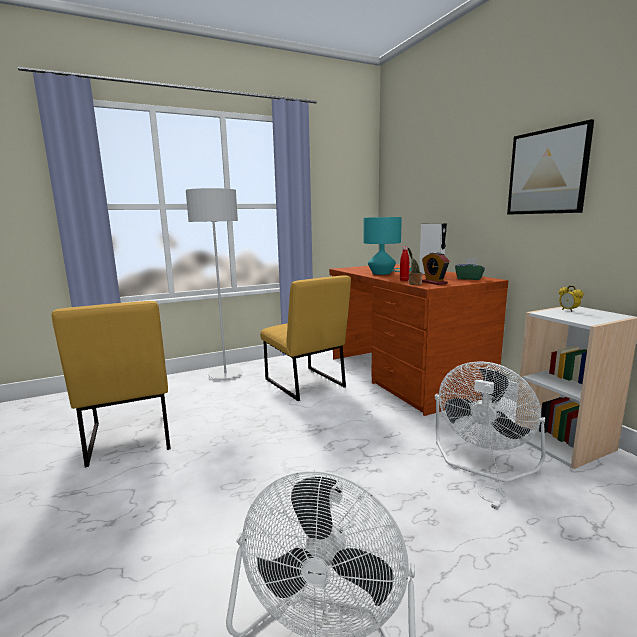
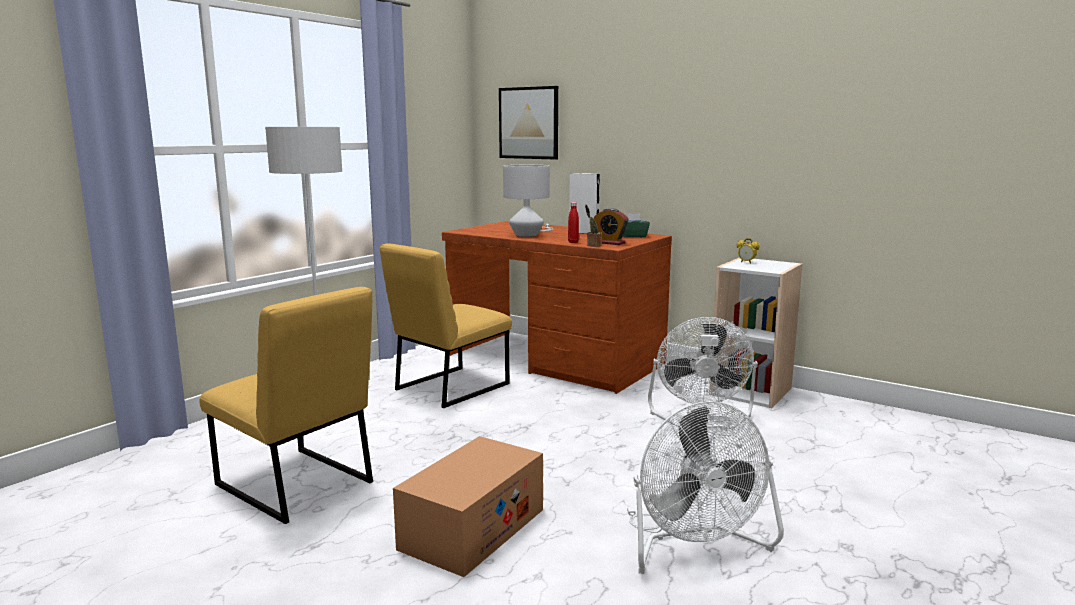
camera: 30 degrees left, 0 degrees up
yellow chair [260,275,351,401] -> yellow chair turned 105 degrees clockwise [380,243,512,408]
turquoise table lamp [363,217,411,275] -> grey table lamp [503,165,554,237]
picture [507,119,594,215] -> picture moved to [499,86,558,160]
none -> cardboard box [393,436,543,577]

